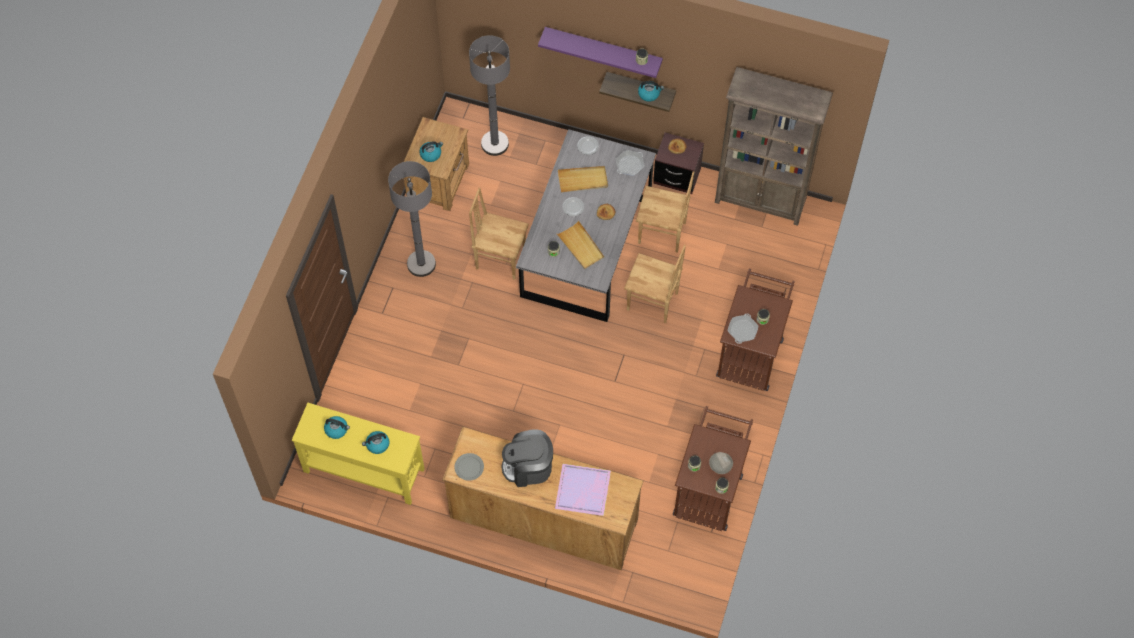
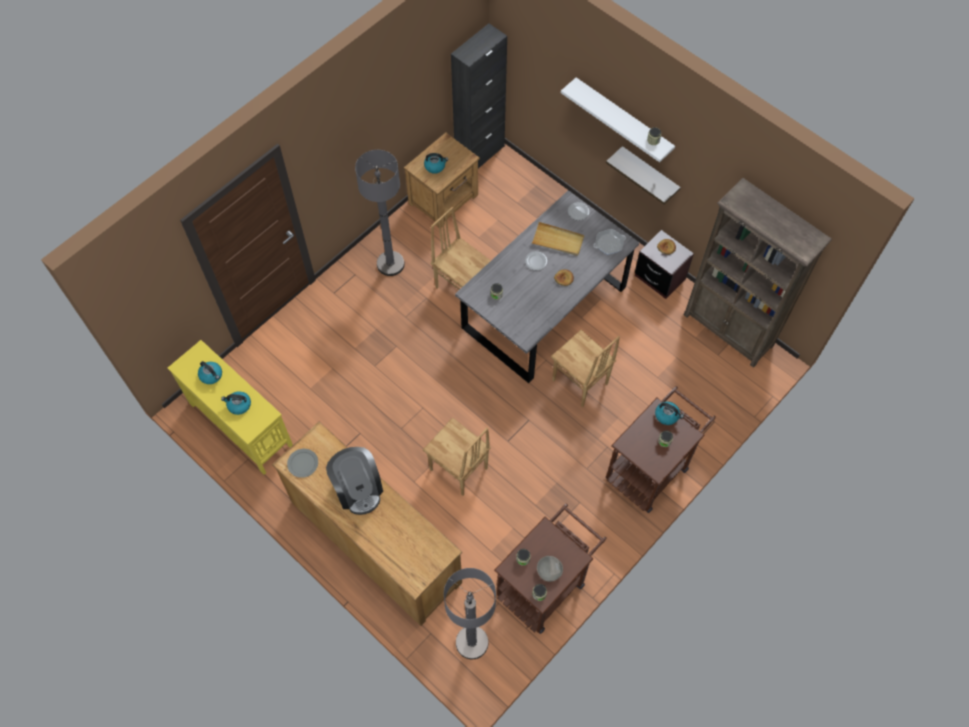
camera: 25 degrees right, 0 degrees up
grey floor lamp [469,35,510,156] -> grey floor lamp moved to [444,568,496,659]
coffee machine [502,429,553,487] -> coffee machine turned 135 degrees counterclockwise [326,447,383,515]
purple shelf [538,27,663,78] -> white shelf [561,77,675,162]
purple tray [555,464,611,516] -> none
beige tray [556,220,604,269] -> none
brown chair [636,171,694,253] -> brown chair moved to [423,418,491,496]
kettle [638,81,664,102] -> kettle moved to [655,402,684,425]
frying pan [728,314,758,344] -> none
none -> black cabinet [451,23,507,168]

